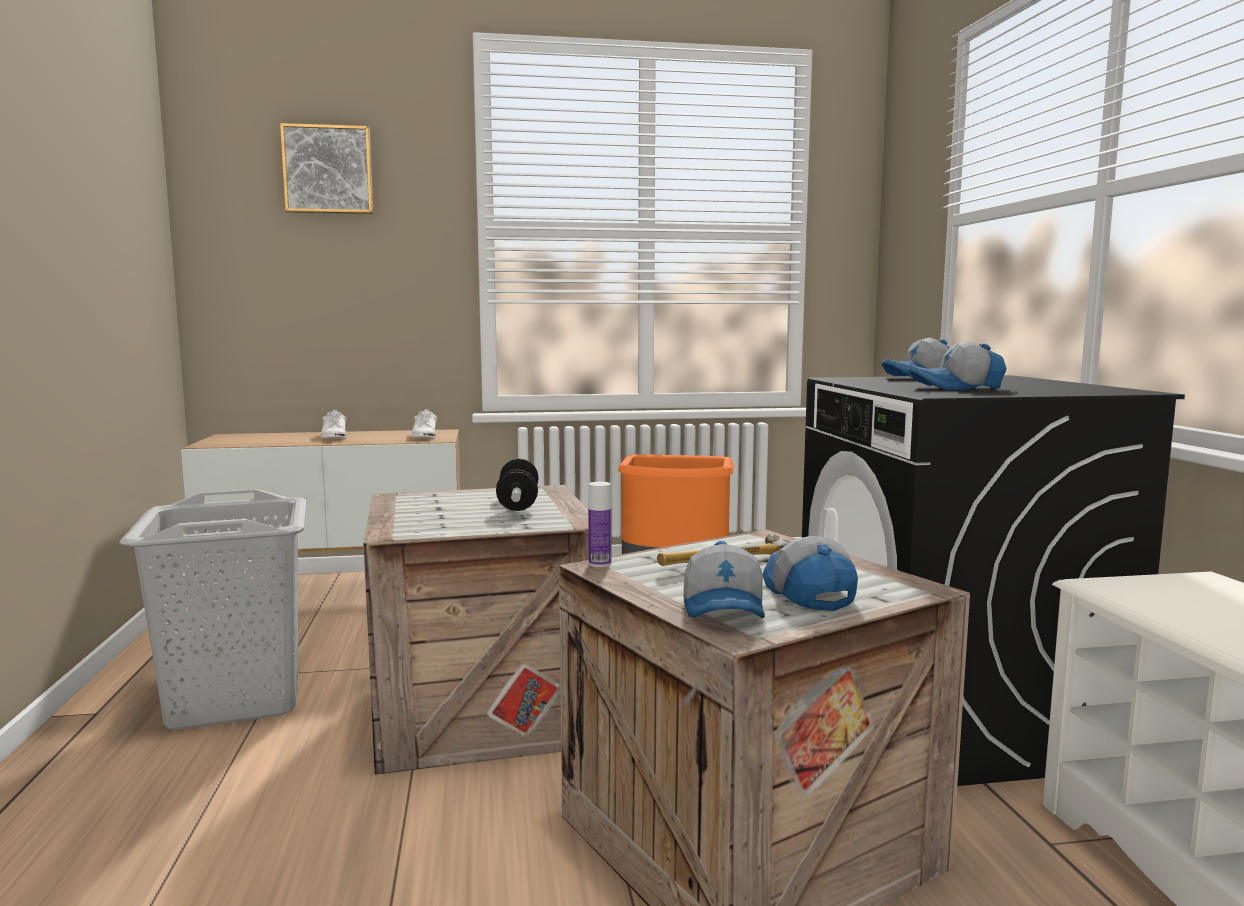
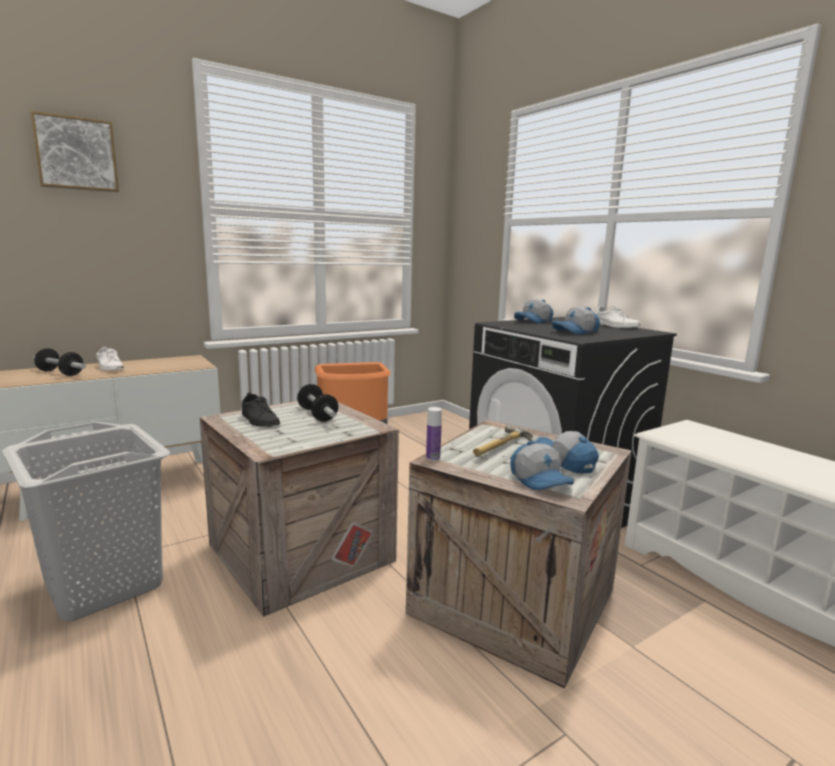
camera: 25 degrees left, 5 degrees up
white shoe [411,409,437,438] -> white shoe moved to [595,305,640,328]
none -> dumbbell [33,348,86,376]
none -> black shoe [242,392,280,427]

